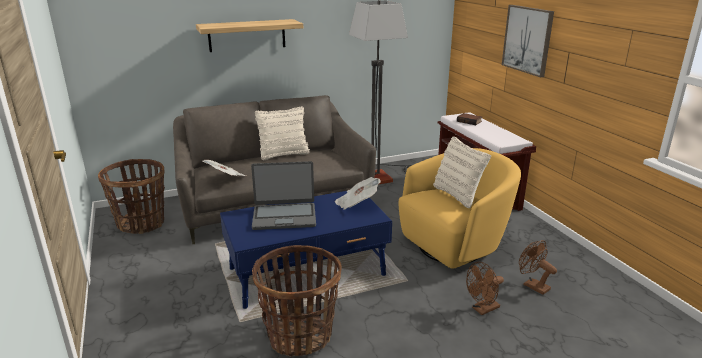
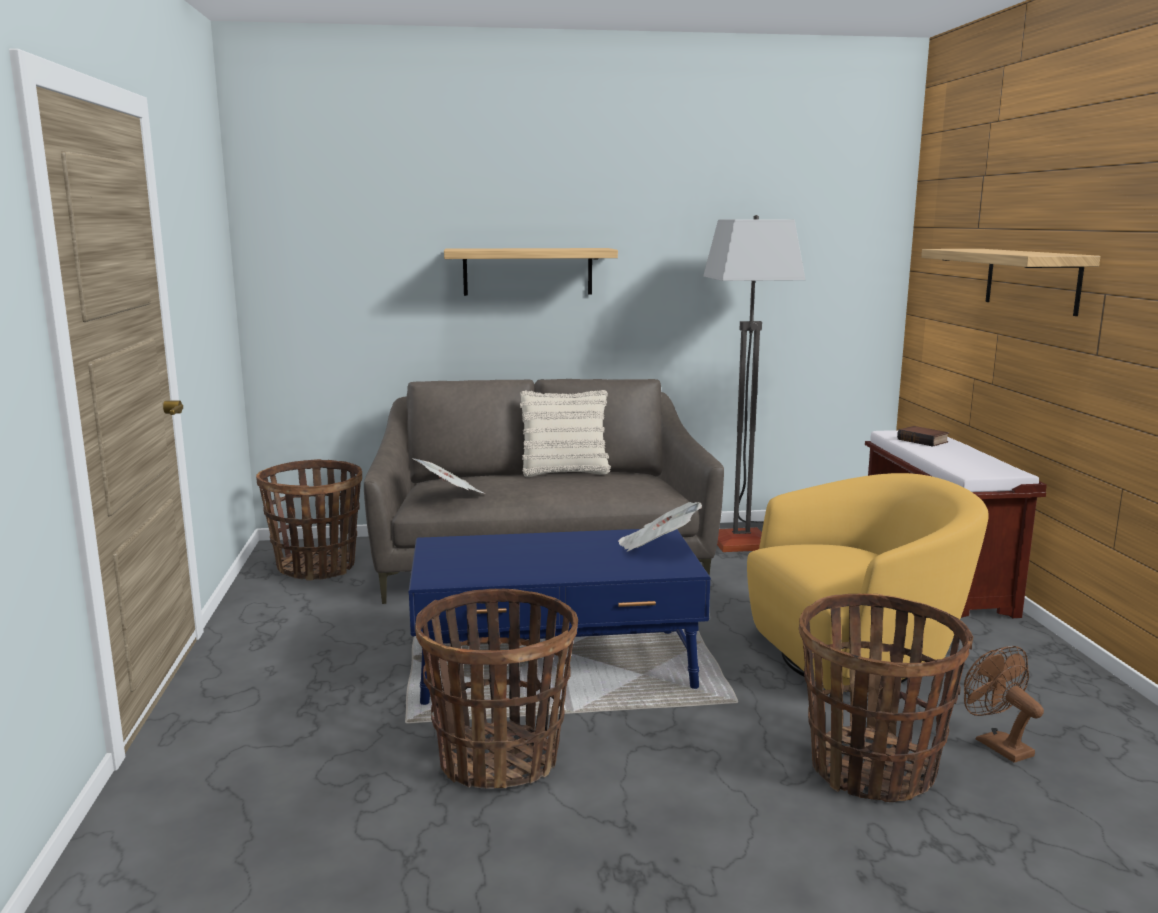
camera: 15 degrees right, 10 degrees down
laptop [251,161,316,230] -> none
beige pillow [433,136,491,208] -> none
brown fan [466,262,504,315] -> basket [799,594,973,802]
picture [502,5,554,77] -> shelf [921,249,1100,316]

